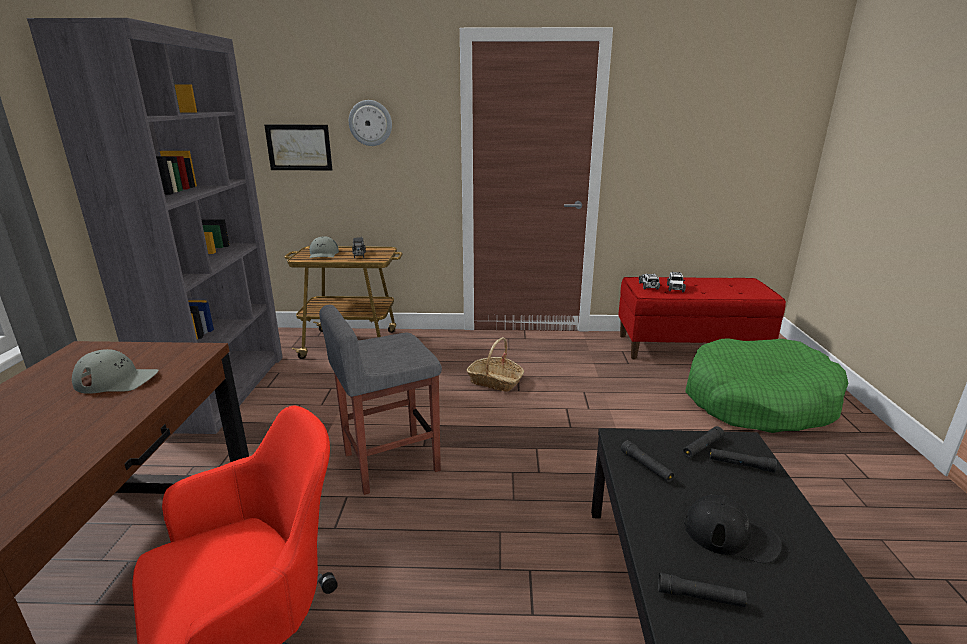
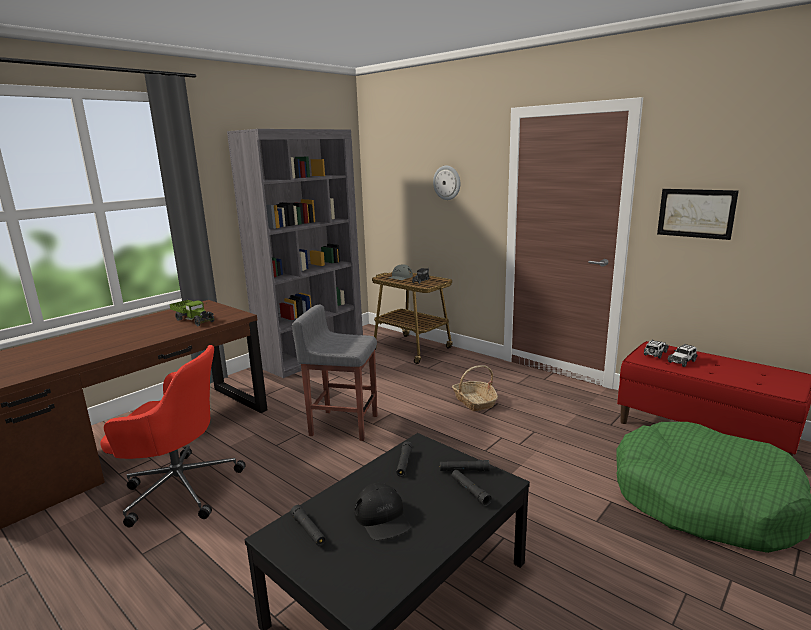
camera: 40 degrees right, 5 degrees down
grey cap [72,349,159,394] -> toy truck [169,300,215,326]
picture [264,125,332,170] -> picture moved to [657,189,739,240]

